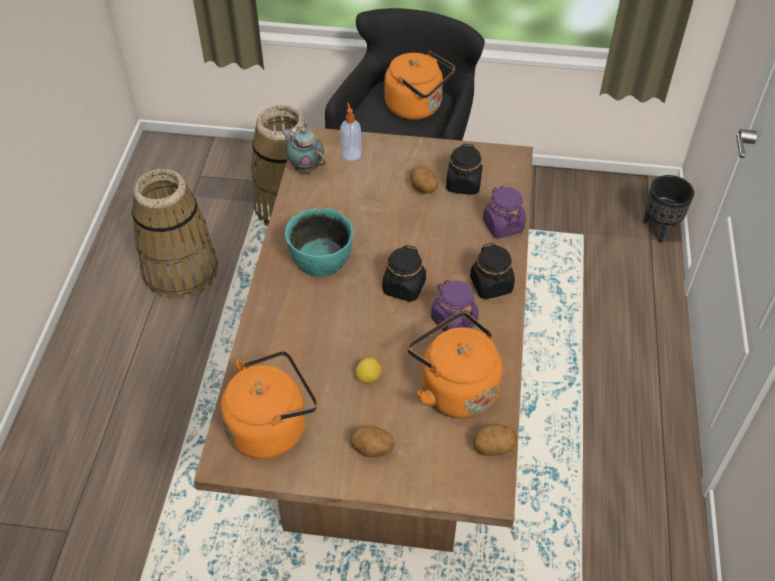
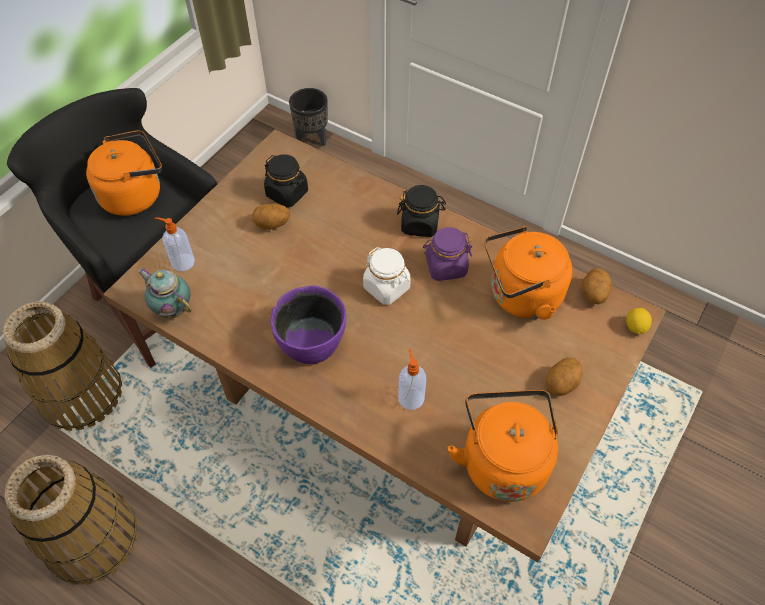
camera: 65 degrees left, 5 degrees up
teapot [281,128,326,173] -> teapot turned 60 degrees clockwise [138,268,192,319]
turquoise bowl [285,208,353,277] -> purple bowl [270,286,346,365]
lemon [355,358,382,383] -> lemon moved to [626,308,652,334]
black jar [383,245,426,302] -> white jar [363,247,411,305]
purple jar [483,186,526,239] -> none
none -> soap dispenser [398,349,426,410]

